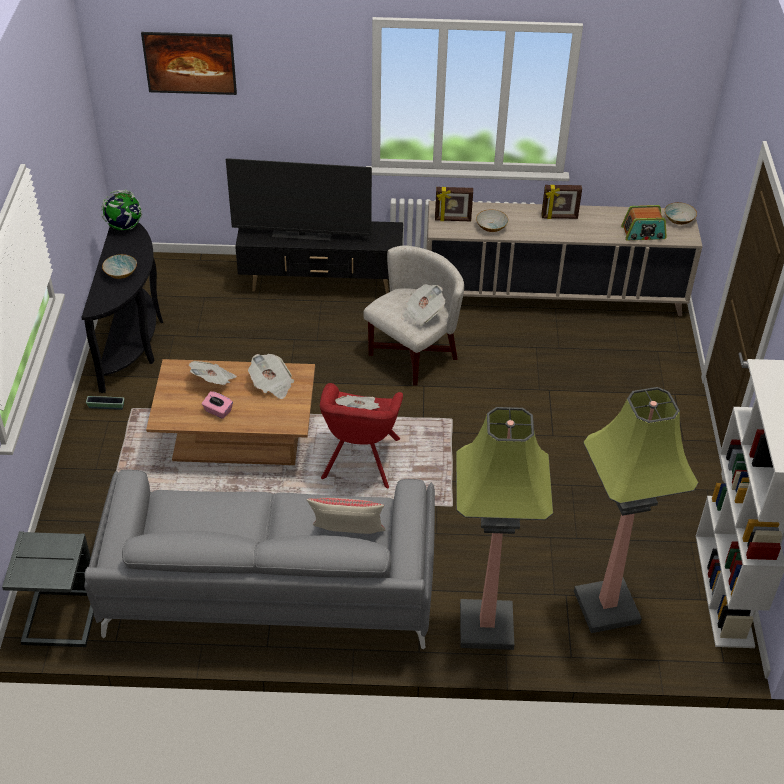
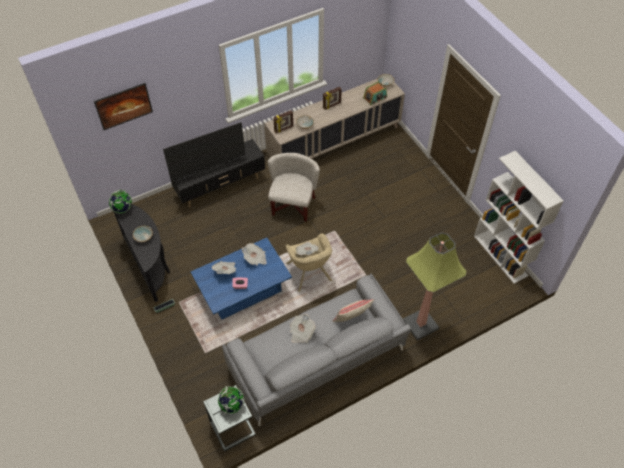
camera: 30 degrees left, 10 degrees up
brown coffee table [146,359,315,465] -> blue coffee table [191,238,292,320]
red armchair [320,383,403,488] -> beige armchair [285,234,332,292]
newspaper [401,284,445,326] -> newspaper moved to [290,314,315,343]
floor lamp [574,387,698,633] -> none
none -> globe [218,386,244,414]

